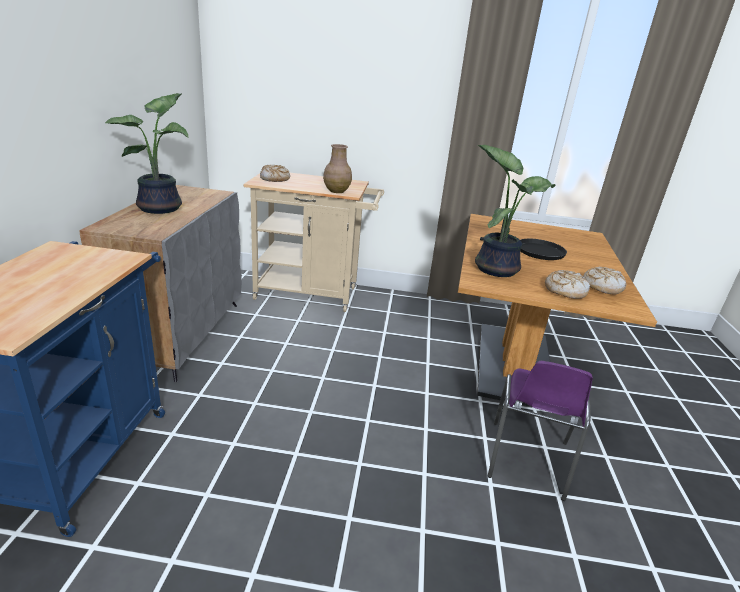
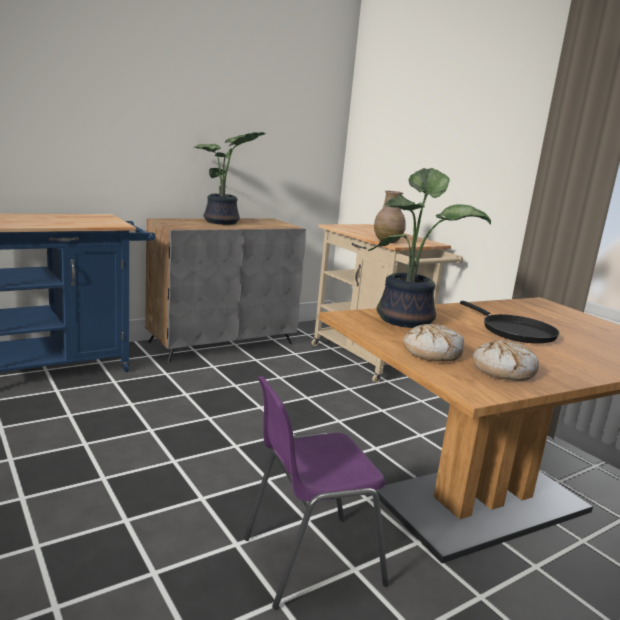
camera: 50 degrees right, 10 degrees down
bread [260,165,290,182] -> none

